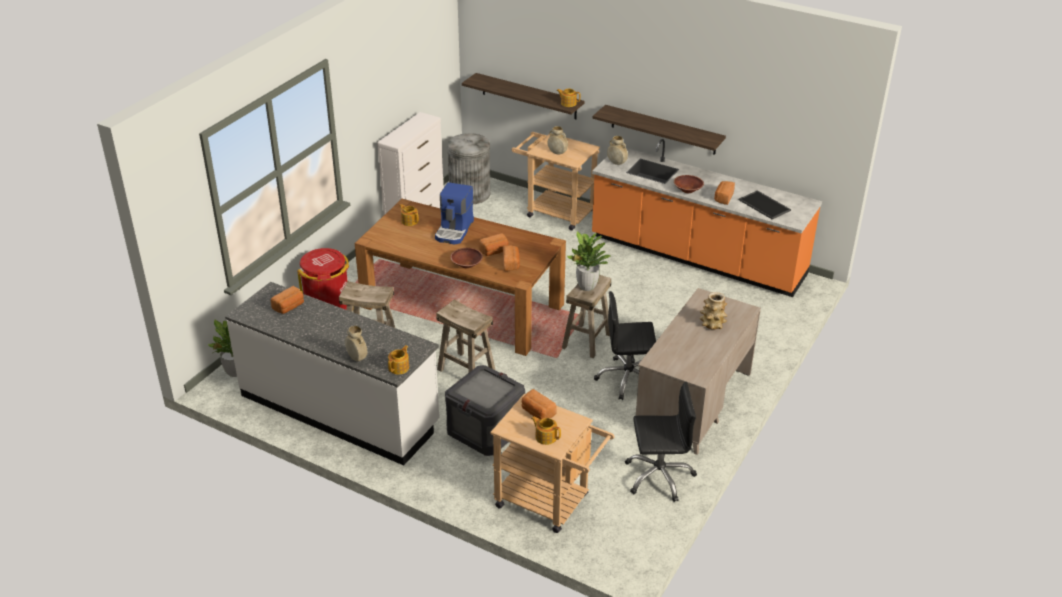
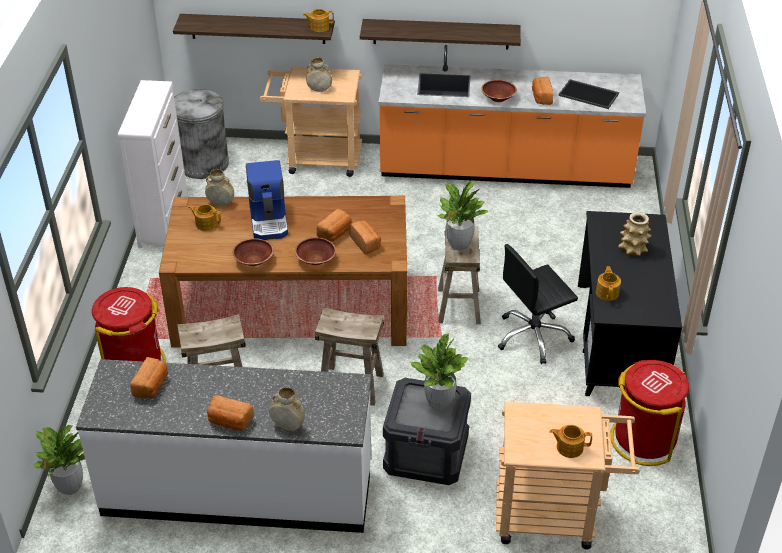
camera: 25 degrees left, 5 degrees up
teapot [388,345,409,375] -> teapot moved to [596,266,621,301]
bread [522,389,557,419] -> bread moved to [207,395,254,431]
beige vase [607,136,628,165] -> beige vase moved to [205,169,234,206]
black office chair [625,382,697,502] -> red trash can [610,360,689,466]
beige desk [636,288,761,455] -> black desk [578,211,682,396]
none -> brown bowl [232,238,274,266]
none -> potted plant [410,333,469,410]

